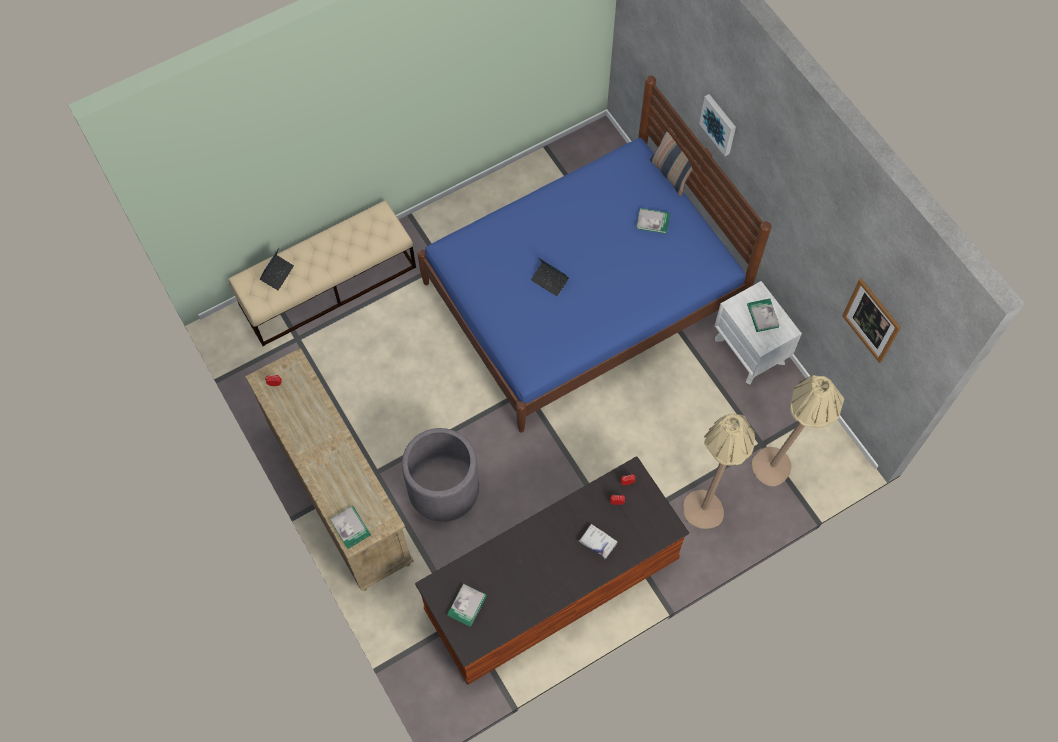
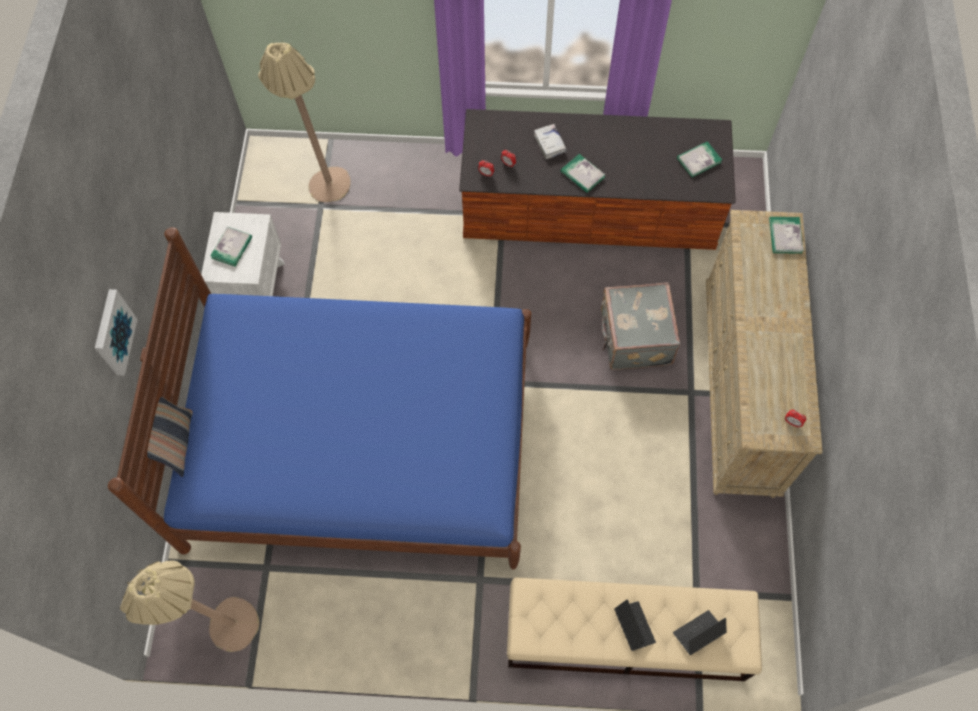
camera: 145 degrees left, 0 degrees up
grey planter [402,428,479,522] -> grey suitcase [601,282,680,370]
laptop [531,258,569,296] -> laptop moved to [614,599,656,651]
book [636,208,670,234] -> book moved to [561,154,605,193]
beige floor lamp [683,414,755,529] -> beige floor lamp moved to [120,560,259,652]
picture [842,279,901,363] -> none

